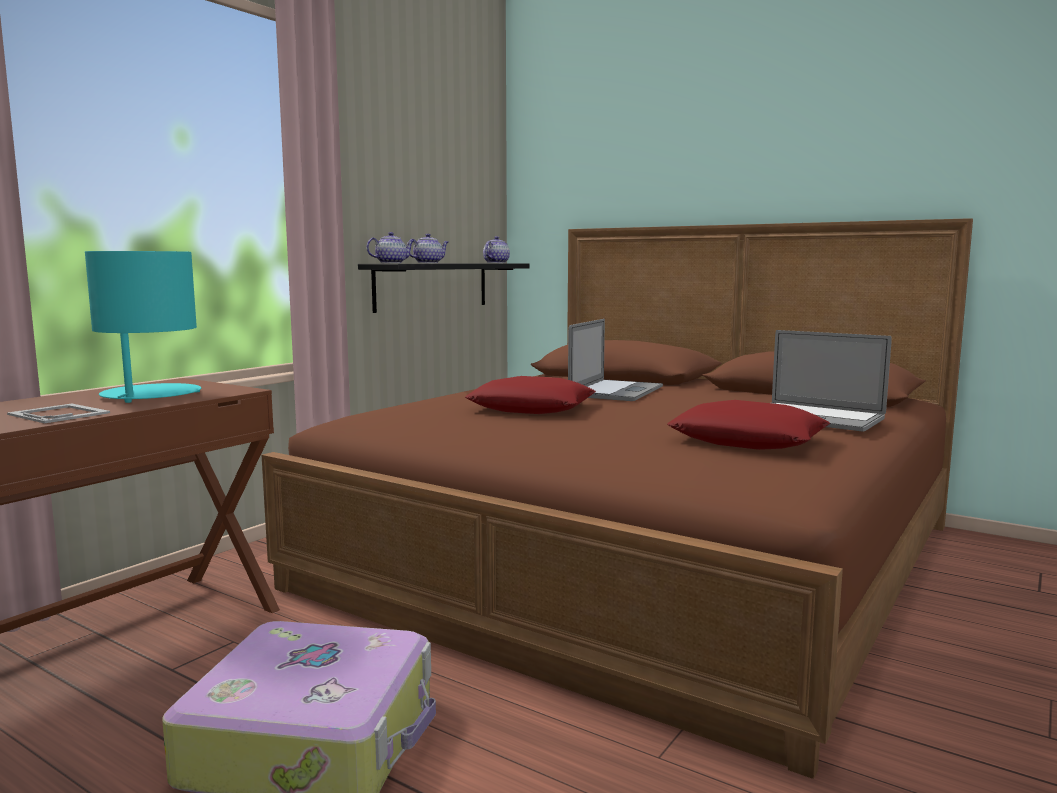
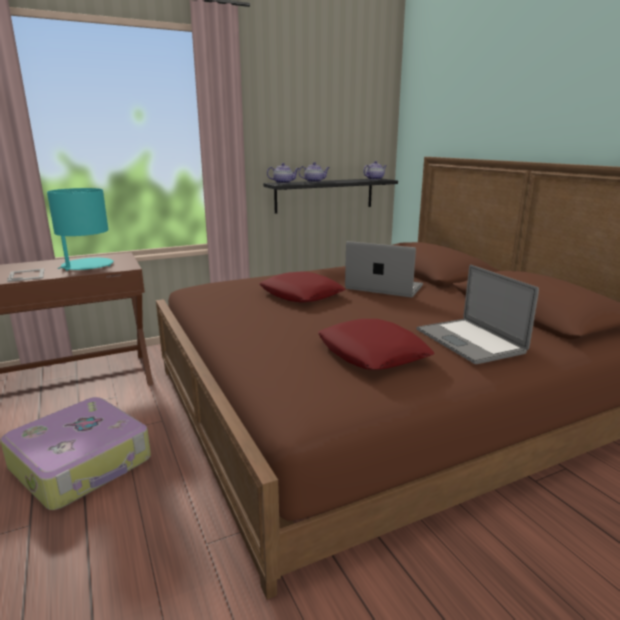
camera: 30 degrees right, 10 degrees up
laptop [568,319,663,401] -> laptop turned 120 degrees counterclockwise [345,241,423,298]

